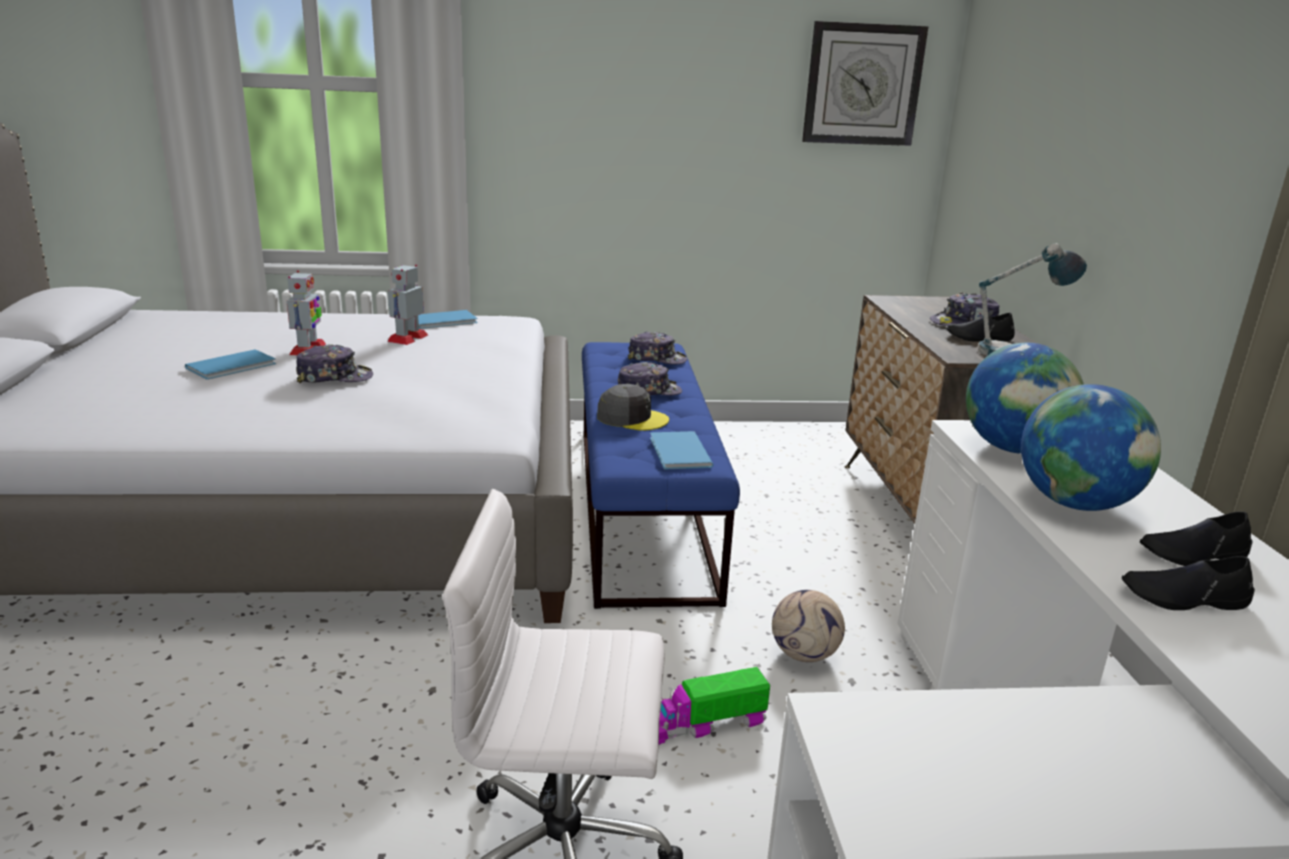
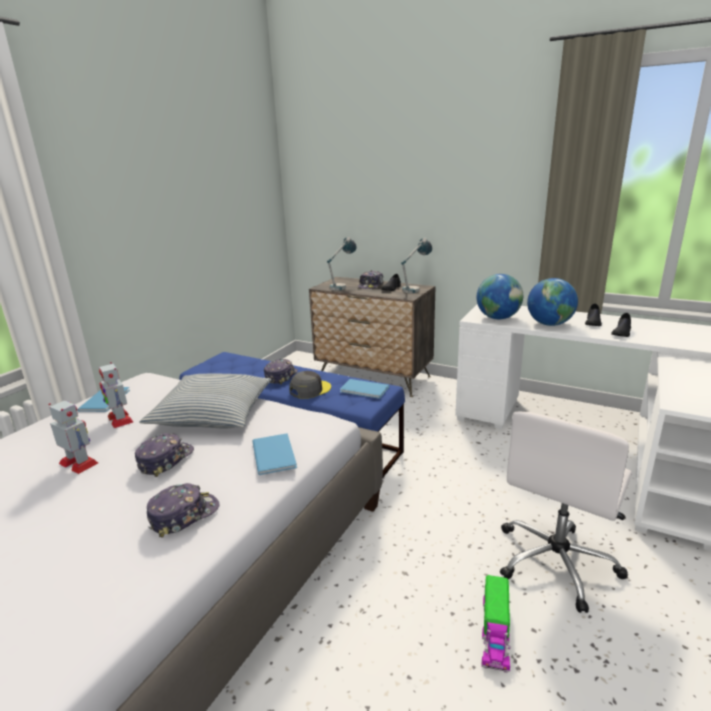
camera: 55 degrees left, 0 degrees up
blue book [185,349,276,380] -> blue book moved to [252,433,297,475]
cap [628,331,687,364] -> cap moved to [147,483,220,538]
toy truck [659,667,770,745] -> toy truck moved to [481,575,510,673]
football [772,590,845,662] -> none
wall clock [802,21,929,146] -> none
none -> pillow [140,374,271,429]
none -> table lamp [327,237,357,291]

